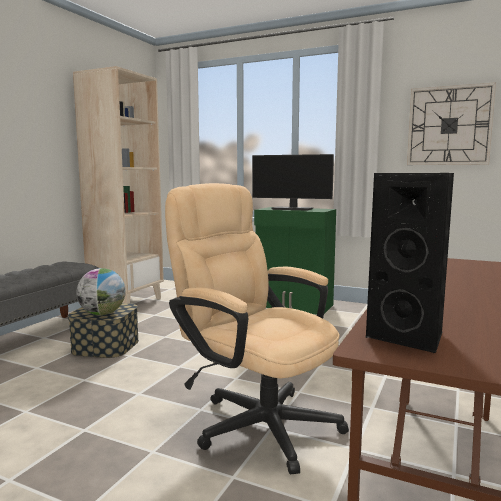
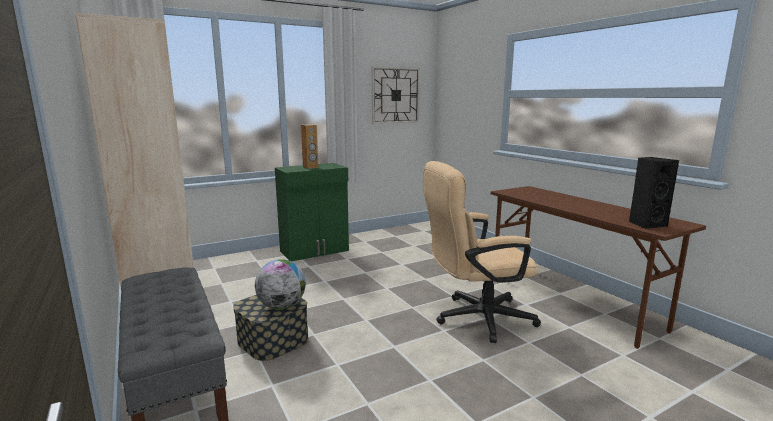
camera: 55 degrees left, 5 degrees up
monitor [252,154,334,211] -> brown speaker [301,124,318,169]

